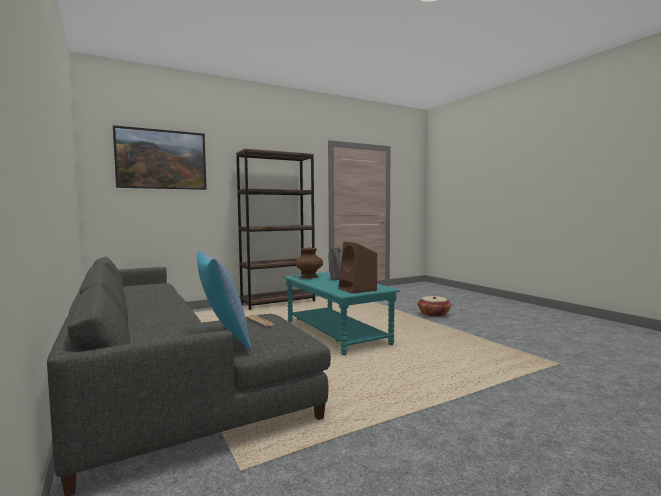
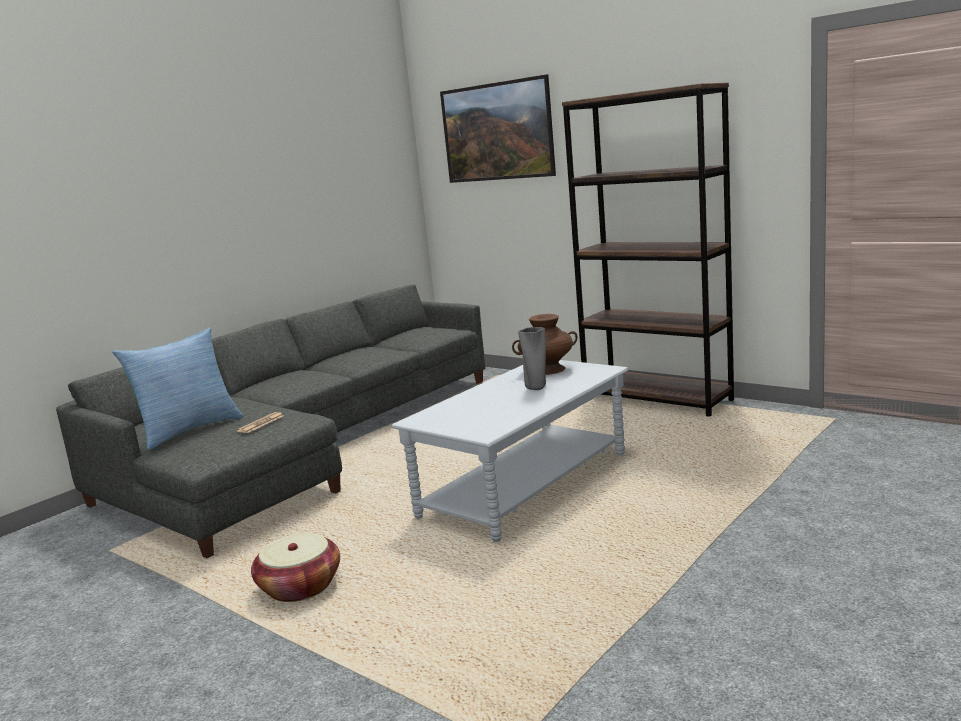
camera: 70 degrees right, 10 degrees up
turquoise coffee table [284,272,400,355] -> grey coffee table [391,360,628,542]
brown speaker [338,241,377,293] -> none
basket [418,296,451,317] -> basket moved to [251,533,340,602]

